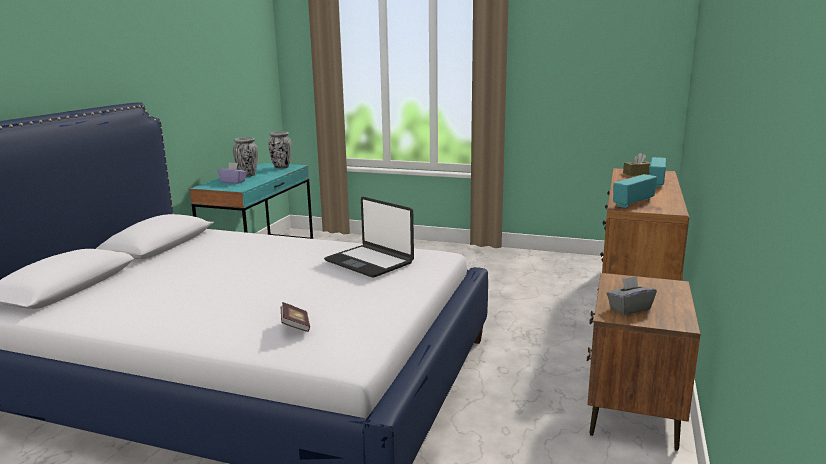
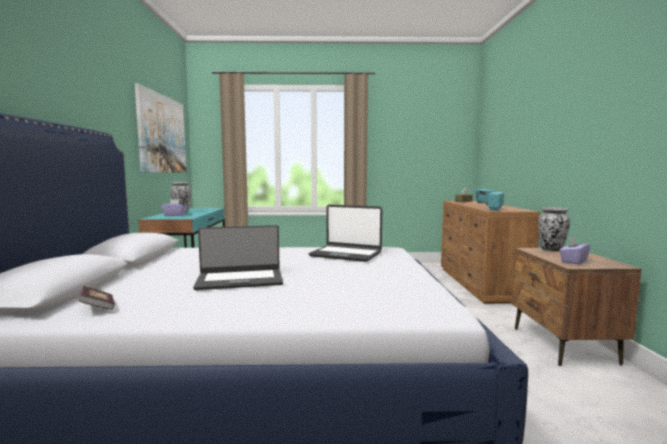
camera: 20 degrees left, 10 degrees down
vase [268,131,292,169] -> vase moved to [538,207,570,252]
book [280,302,310,332] -> book moved to [79,286,115,310]
grey tissue box [607,276,657,315] -> purple tissue box [559,237,590,264]
none -> picture [135,84,186,173]
none -> laptop [193,225,283,290]

